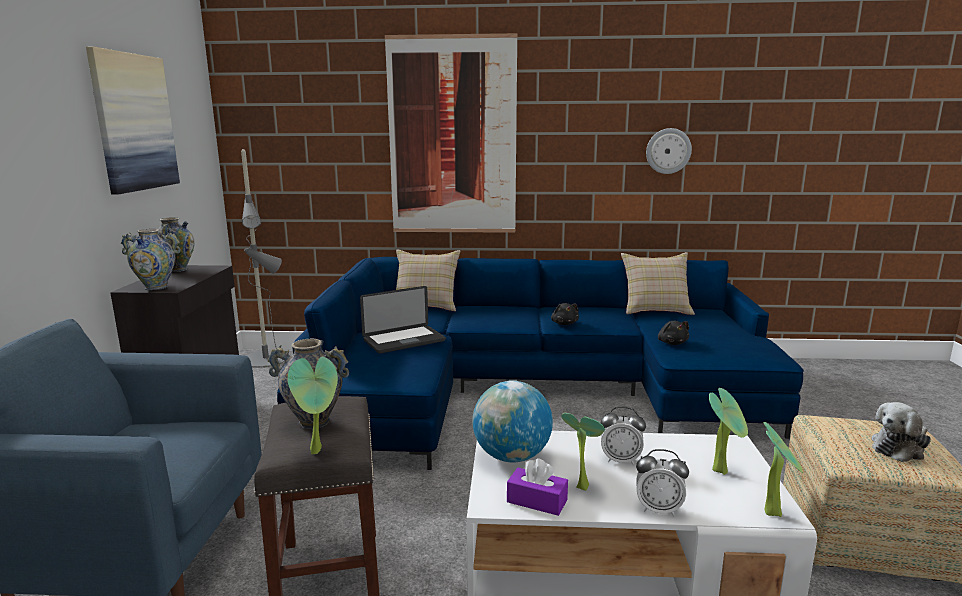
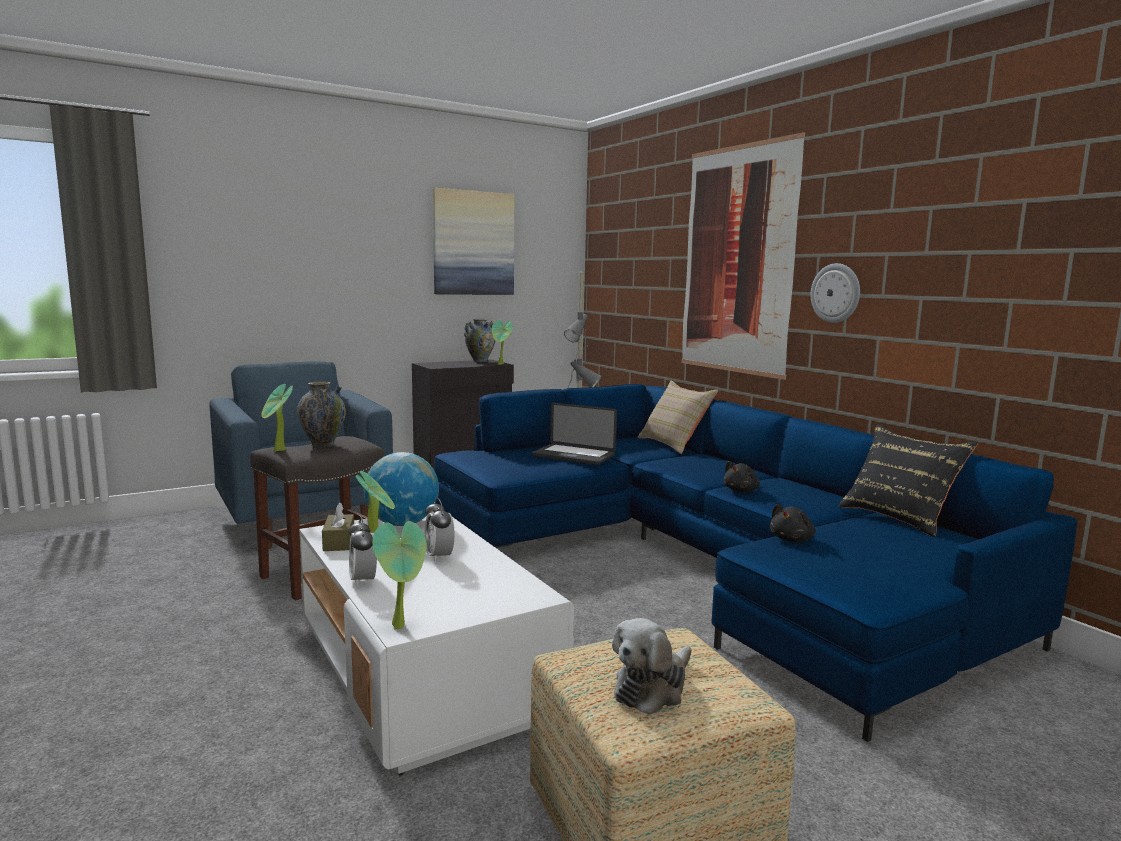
camera: 55 degrees right, 5 degrees down
vase [121,229,181,290] -> none
purple tissue box [507,458,568,516] -> brown tissue box [322,502,354,551]
beige pillow [621,252,695,315] -> black pillow [839,424,978,537]
wall clock [646,128,692,174] -> wall clock moved to [811,263,860,323]
potted plant [709,388,748,475] -> potted plant moved to [491,320,513,365]
plush toy [872,402,931,462] -> plush toy turned 75 degrees counterclockwise [612,618,692,715]

